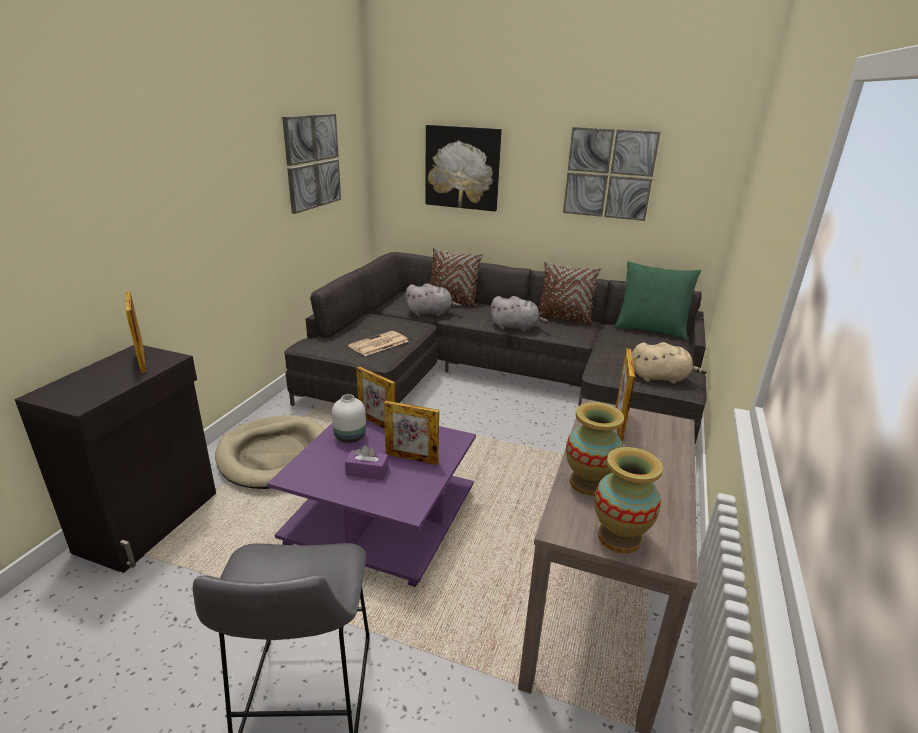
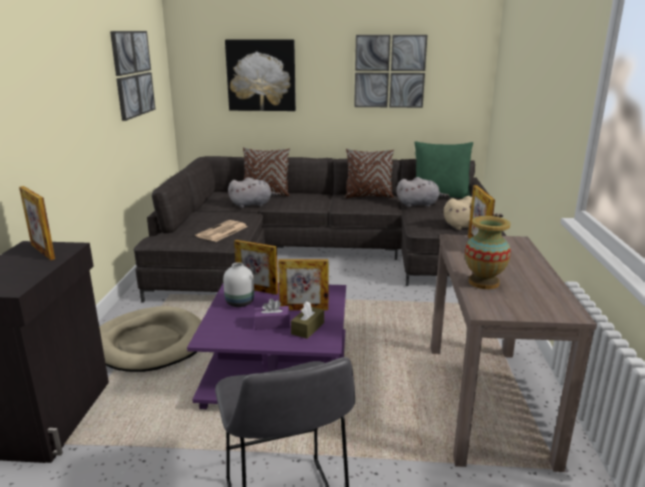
camera: 15 degrees left, 5 degrees down
grey plush toy [491,296,548,332] -> grey plush toy moved to [396,177,450,207]
vase [594,447,663,554] -> none
none -> brown tissue box [291,301,324,339]

